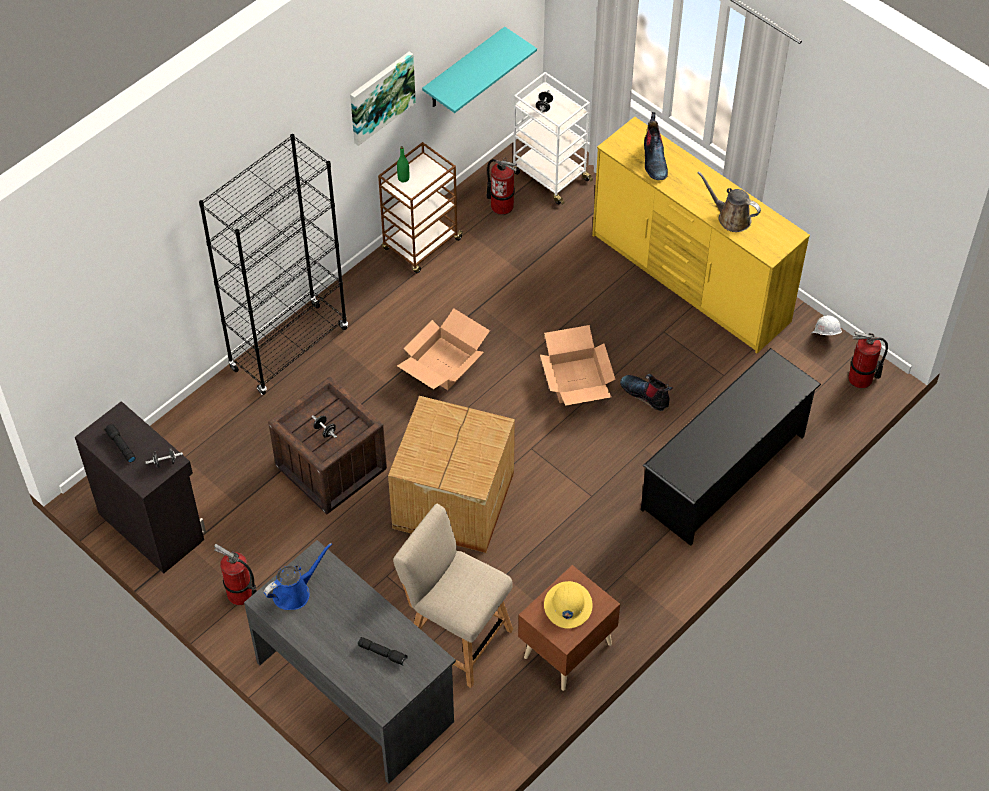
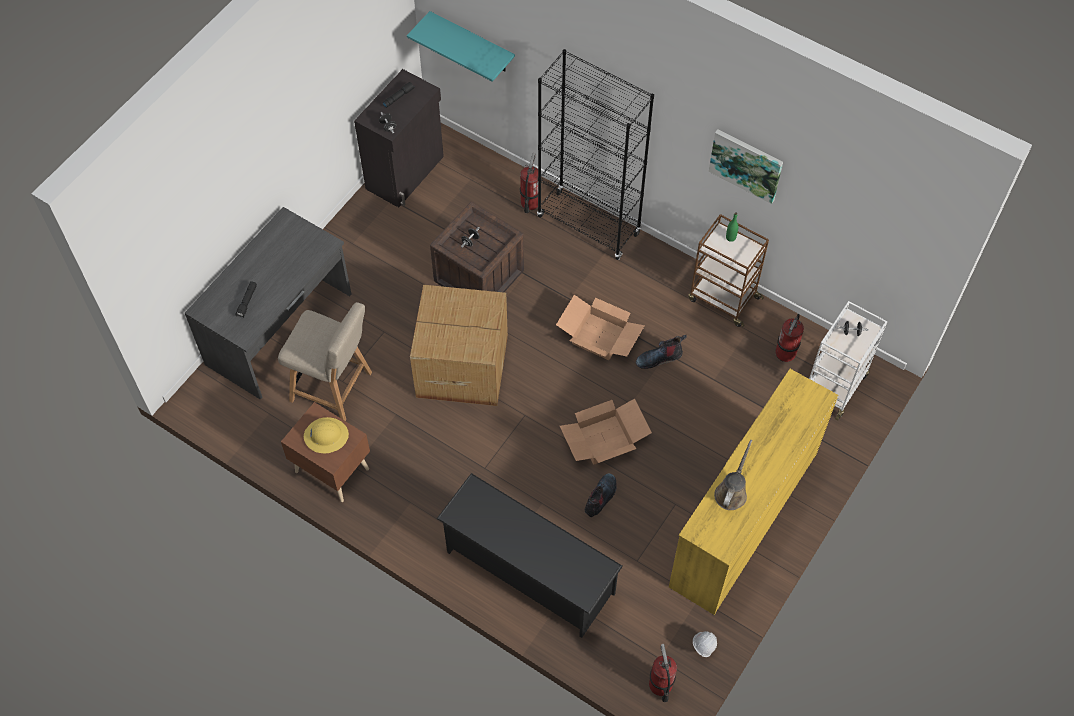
camera: 80 degrees right, 5 degrees up
fire extinguisher [214,544,257,605] -> fire extinguisher moved to [520,153,538,213]
blue watering can [264,543,332,610] -> none
beige chair [393,504,513,688] -> beige chair turned 90 degrees clockwise [278,302,372,421]
turquoise shelf [422,27,537,113] -> turquoise shelf moved to [407,11,515,82]
boot [644,112,668,180] -> boot moved to [636,335,687,369]

